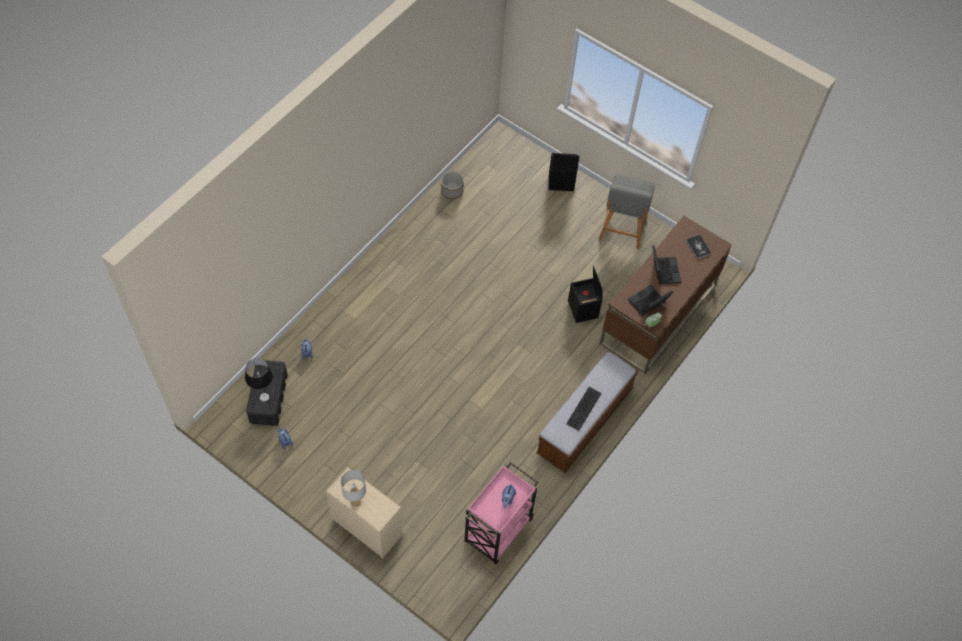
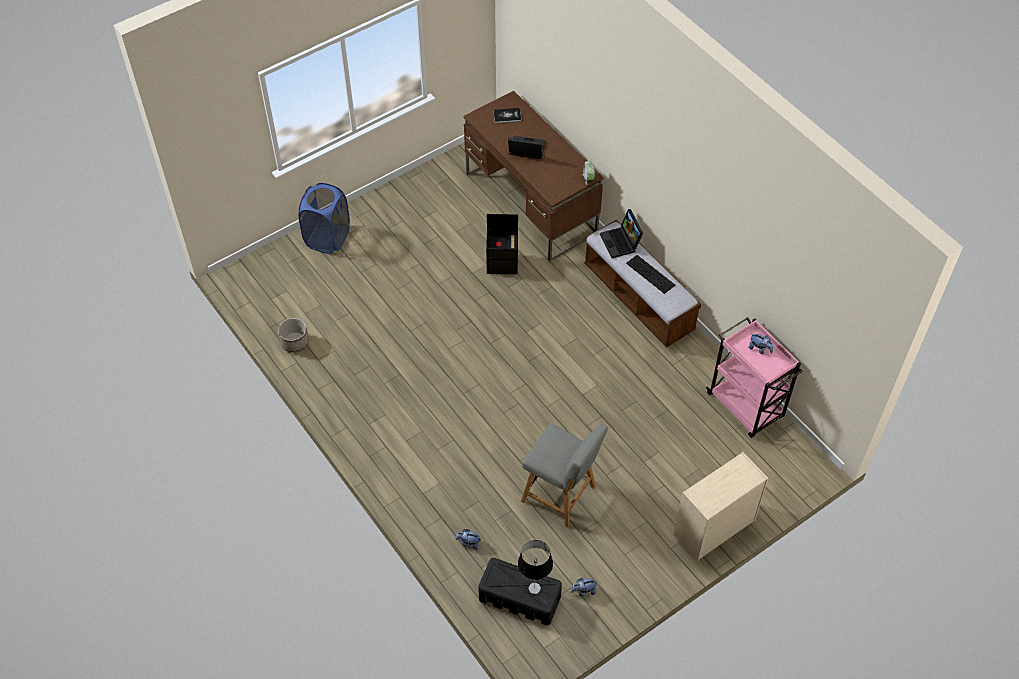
camera: 70 degrees left, 5 degrees down
grey table lamp [341,470,366,506] -> none
black storage box [549,153,580,191] -> blue laundry basket [299,183,350,254]
grey chair [599,174,655,249] -> grey chair moved to [521,424,608,527]
laptop [628,284,673,316] -> laptop moved to [600,209,643,258]

